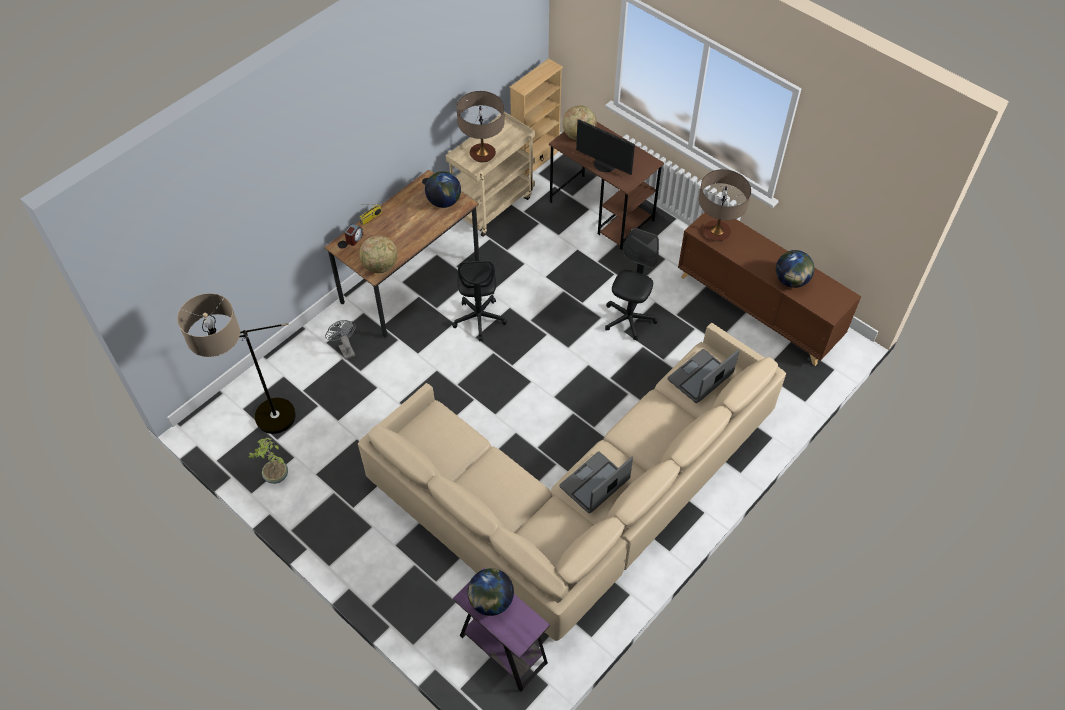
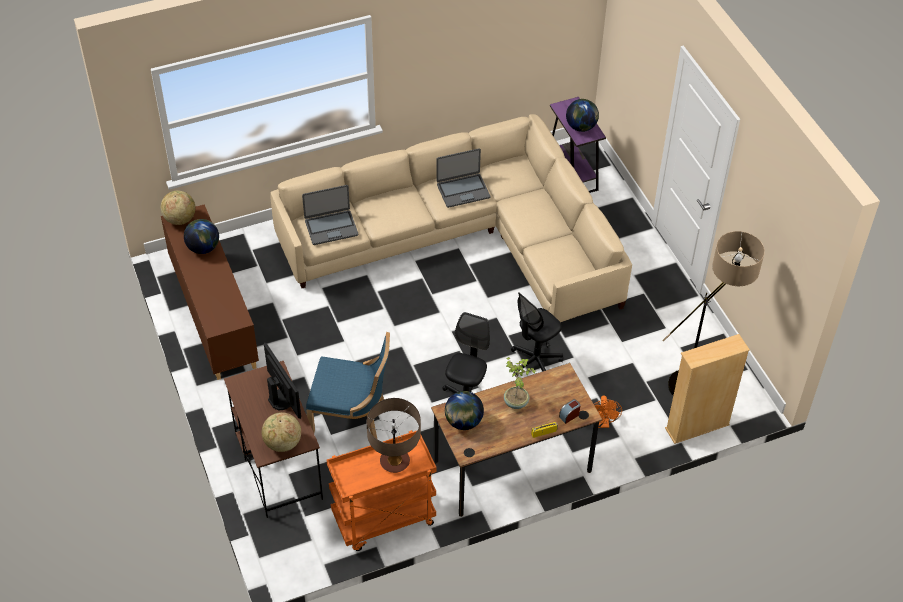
camera: 155 degrees left, 5 degrees down
potted plant [249,438,288,484] -> potted plant moved to [504,357,535,409]
grey fan [325,320,356,360] -> orange fan [594,395,622,428]
globe [359,236,397,273] -> globe moved to [161,190,195,225]
beige cart [446,112,535,237] -> orange cart [327,430,436,551]
beige bookcase [509,58,563,176] -> beige bookcase moved to [665,334,750,444]
black office chair [605,228,659,341] -> black office chair moved to [511,292,563,376]
table lamp [699,169,751,241] -> none
none -> blue chair [306,332,390,440]

